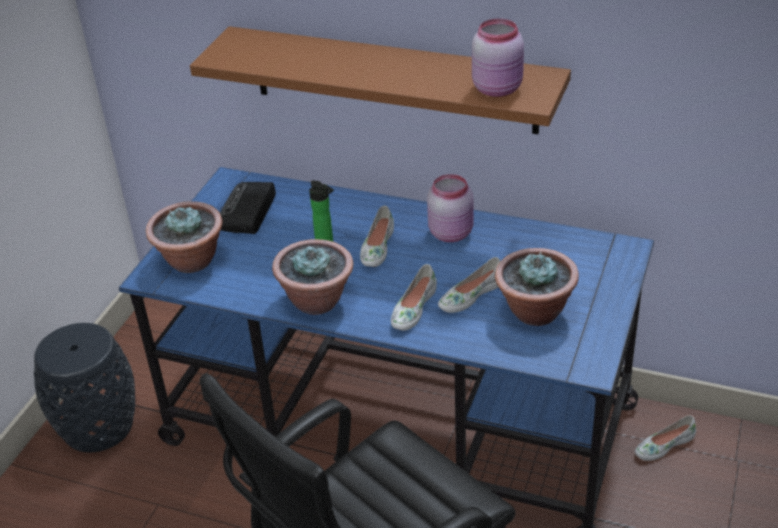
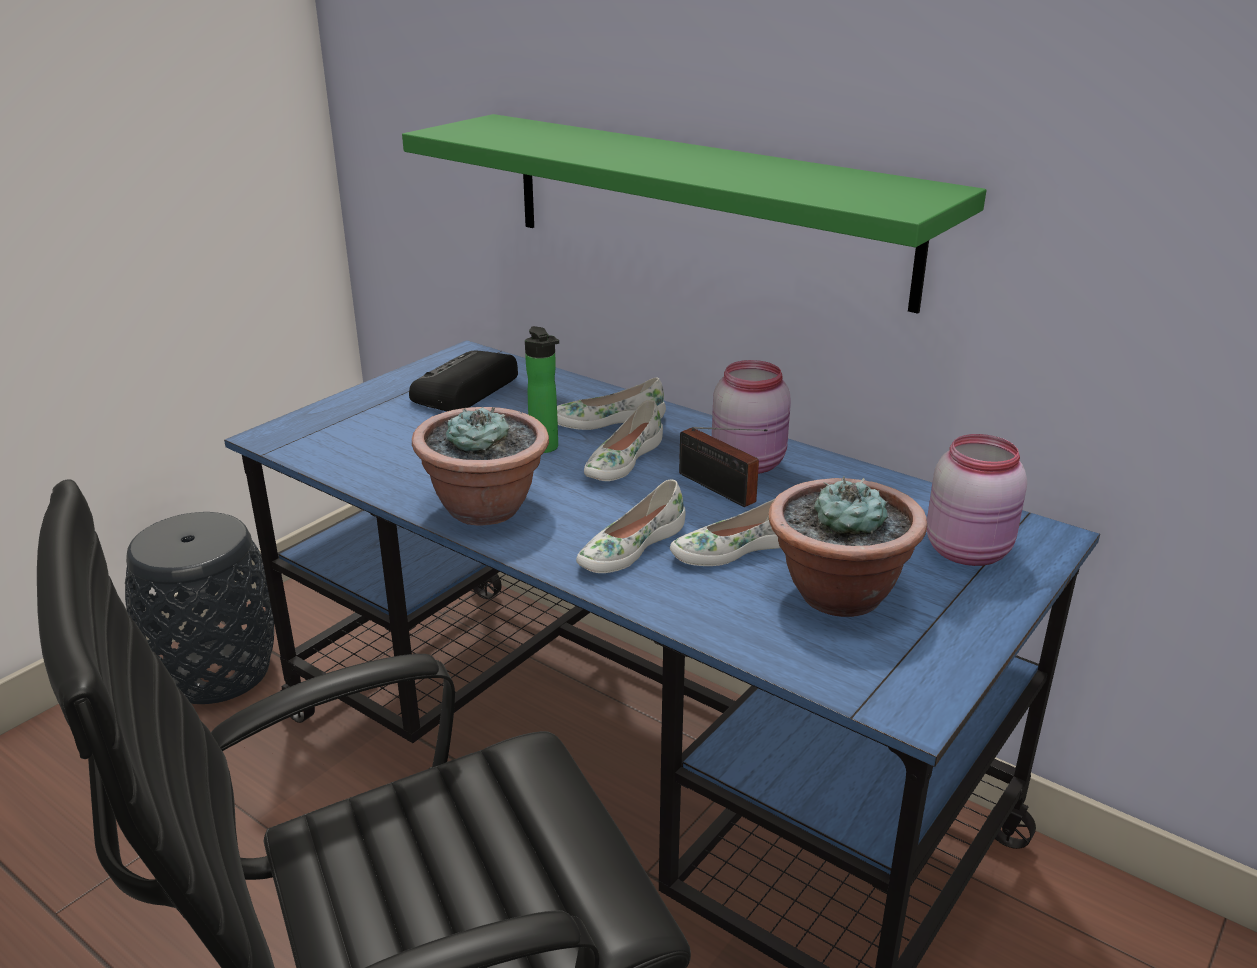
camera: 15 degrees right, 10 degrees down
potted plant [145,201,223,273] -> none
brown shelf [190,26,571,134] -> green shelf [402,114,986,314]
pink jar [472,18,524,97] -> pink jar moved to [927,434,1027,566]
white shoe [635,415,696,461] -> white shoe moved to [557,378,666,430]
none -> radio [679,427,768,507]

